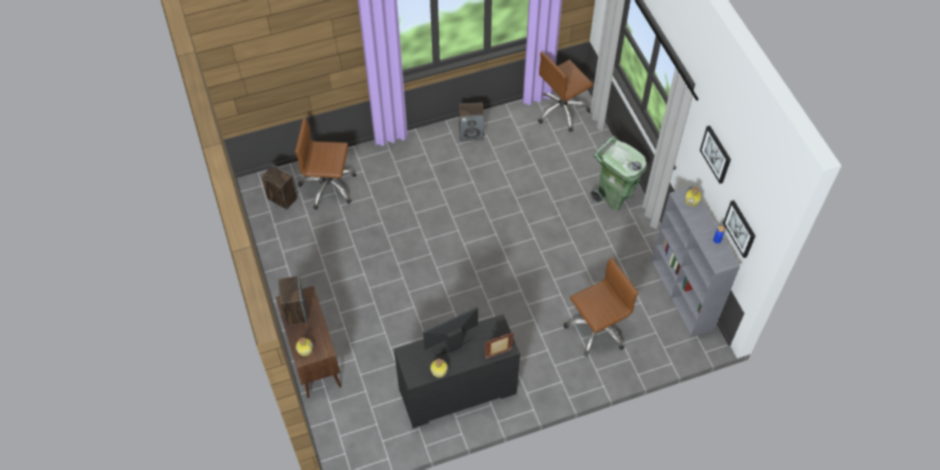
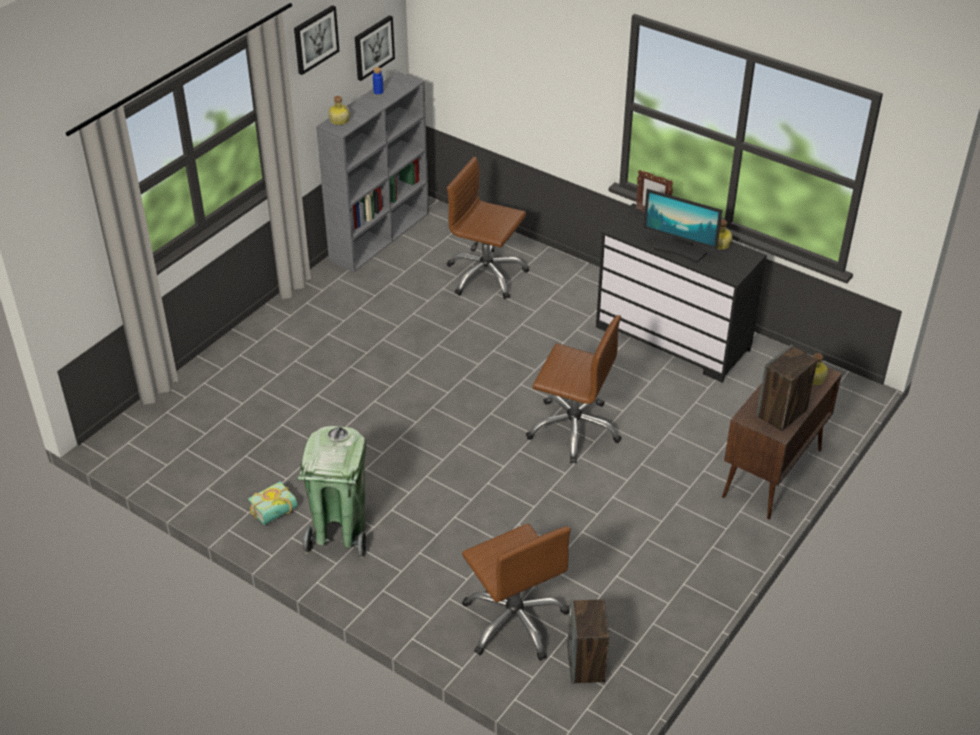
camera: 125 degrees left, 15 degrees down
speaker [459,103,484,141] -> book [248,482,297,525]
brown office chair [538,52,594,132] -> brown office chair moved to [526,315,621,463]
green trash can [590,136,647,211] -> green trash can moved to [297,426,366,558]

